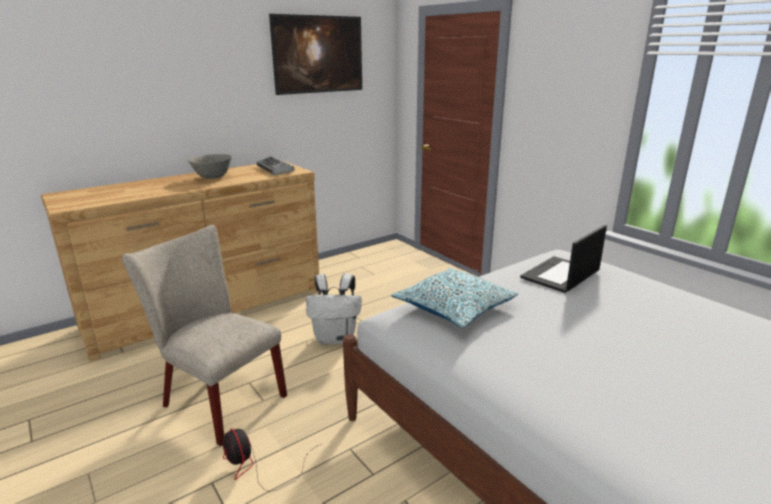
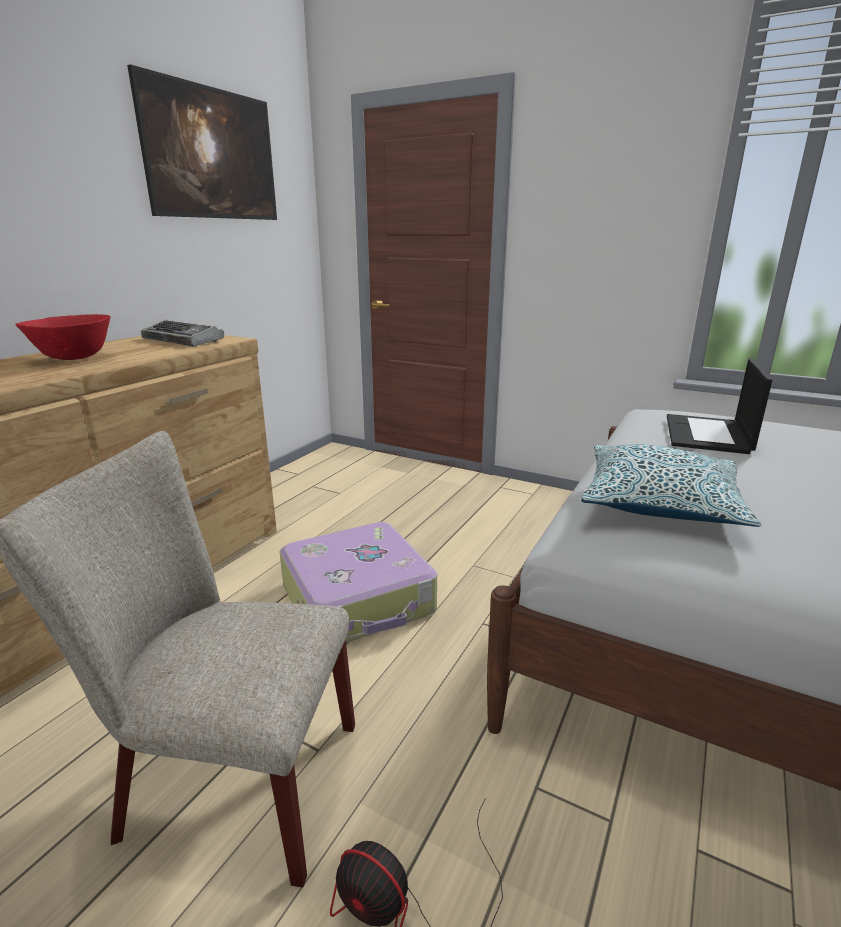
camera: 25 degrees left, 0 degrees up
grey bowl [188,154,232,179] -> red bowl [16,314,111,360]
white backpack [306,274,362,345] -> suitcase [279,522,437,643]

